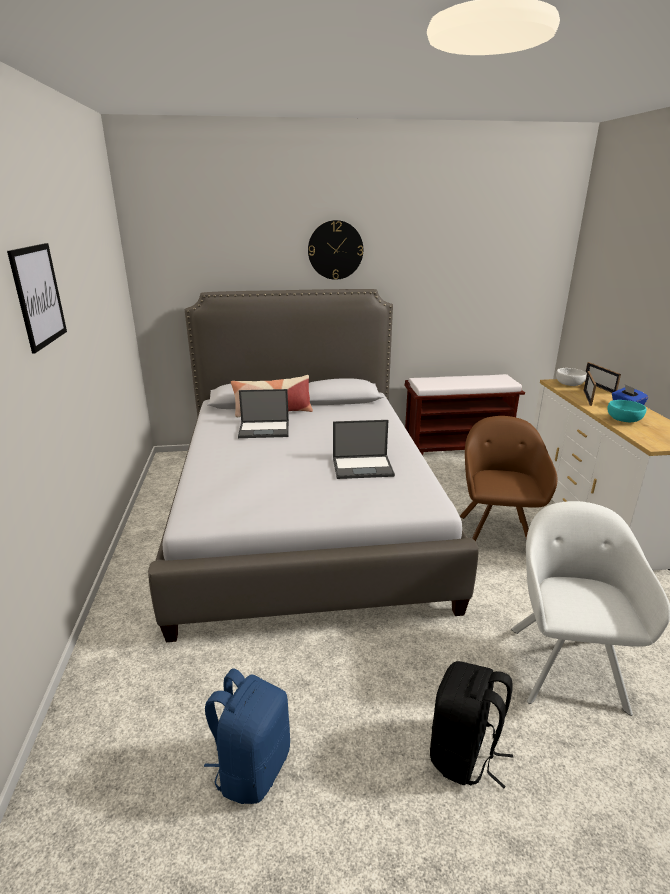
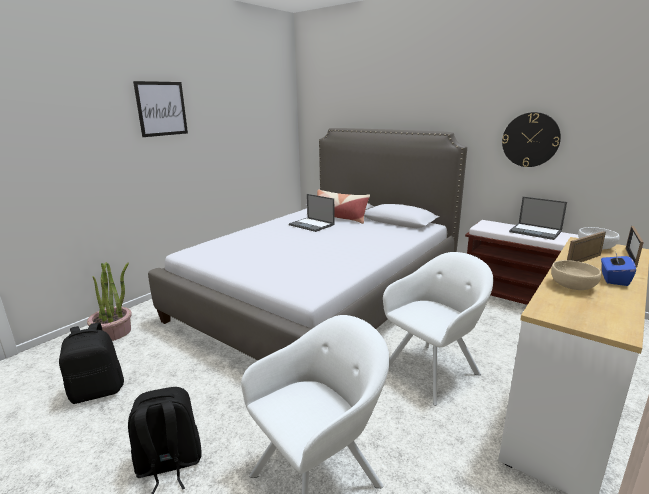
camera: 45 degrees right, 5 degrees down
blue backpack [204,668,290,804] -> black backpack [59,323,124,404]
wall clock [308,220,363,280] -> wall clock moved to [502,112,561,167]
laptop [333,420,395,479] -> laptop moved to [509,197,567,240]
brown armchair [460,416,557,542] -> white armchair [383,252,493,406]
turquoise bowl [607,400,646,422] -> beige bowl [551,260,601,290]
none -> potted plant [87,262,132,341]

